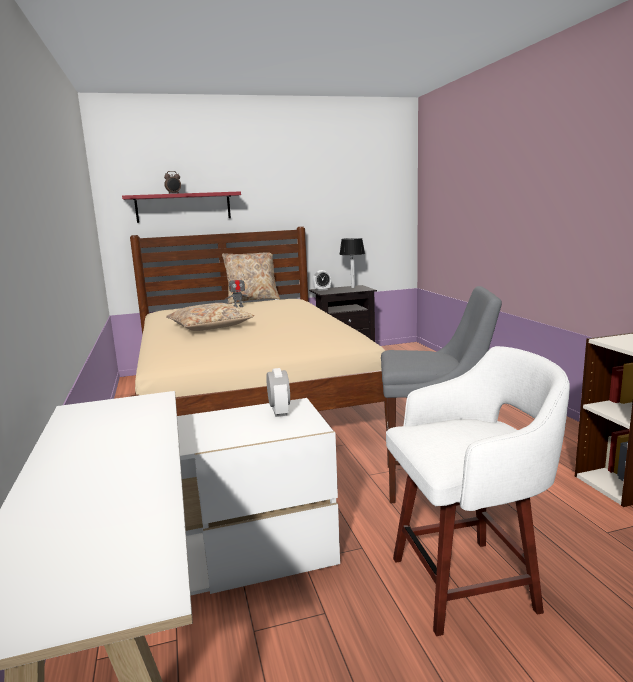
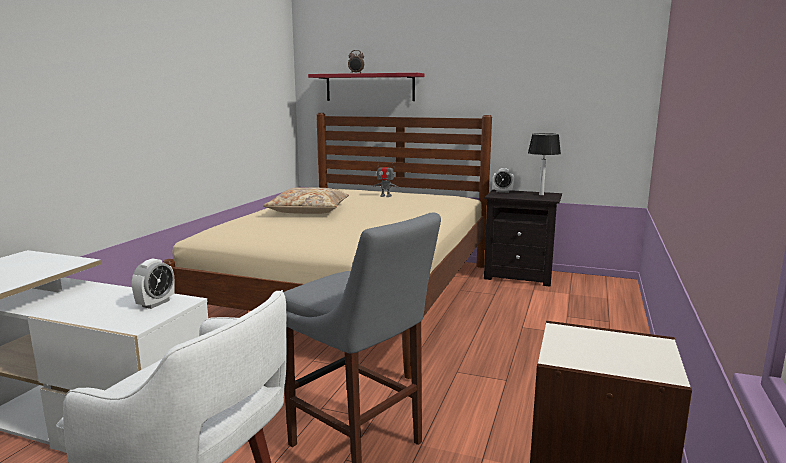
camera: 35 degrees right, 0 degrees up
beige pillow [222,252,280,304] -> none

